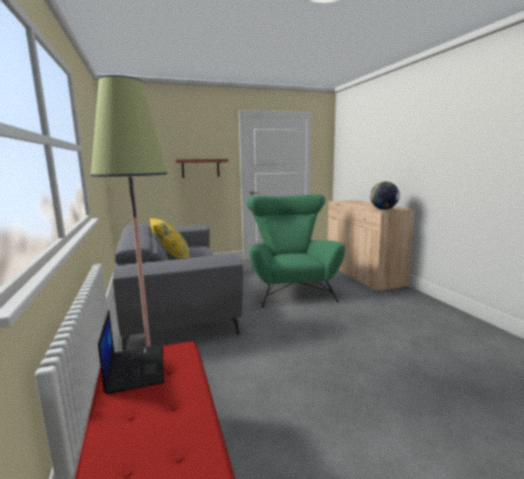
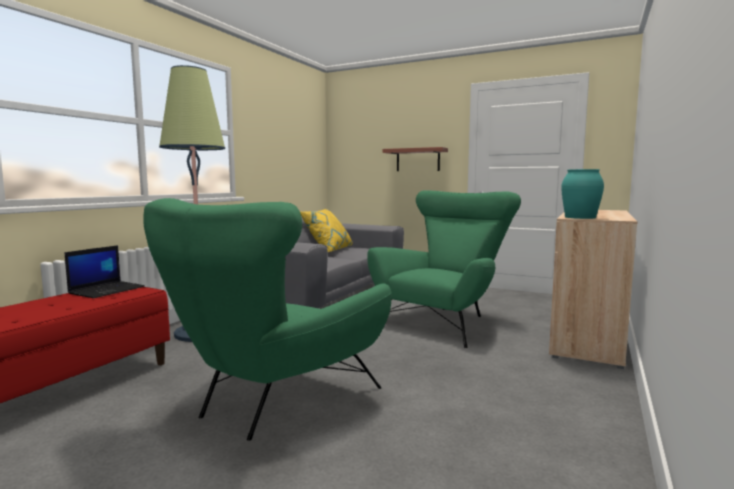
camera: 45 degrees right, 5 degrees down
globe [370,182,400,210] -> turquoise vase [561,169,604,219]
none -> green armchair [144,198,392,441]

